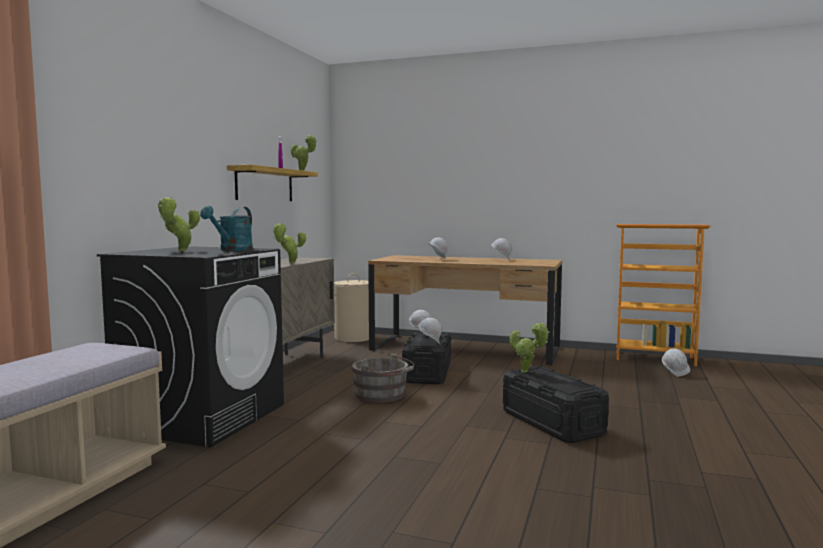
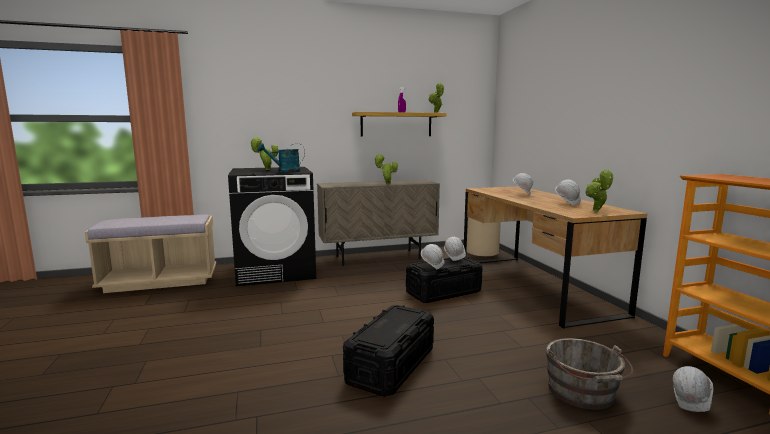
camera: 55 degrees right, 5 degrees up
grey bucket [351,354,414,403] -> grey bucket moved to [546,338,633,410]
potted plant [510,322,550,373] -> potted plant moved to [585,169,613,212]

